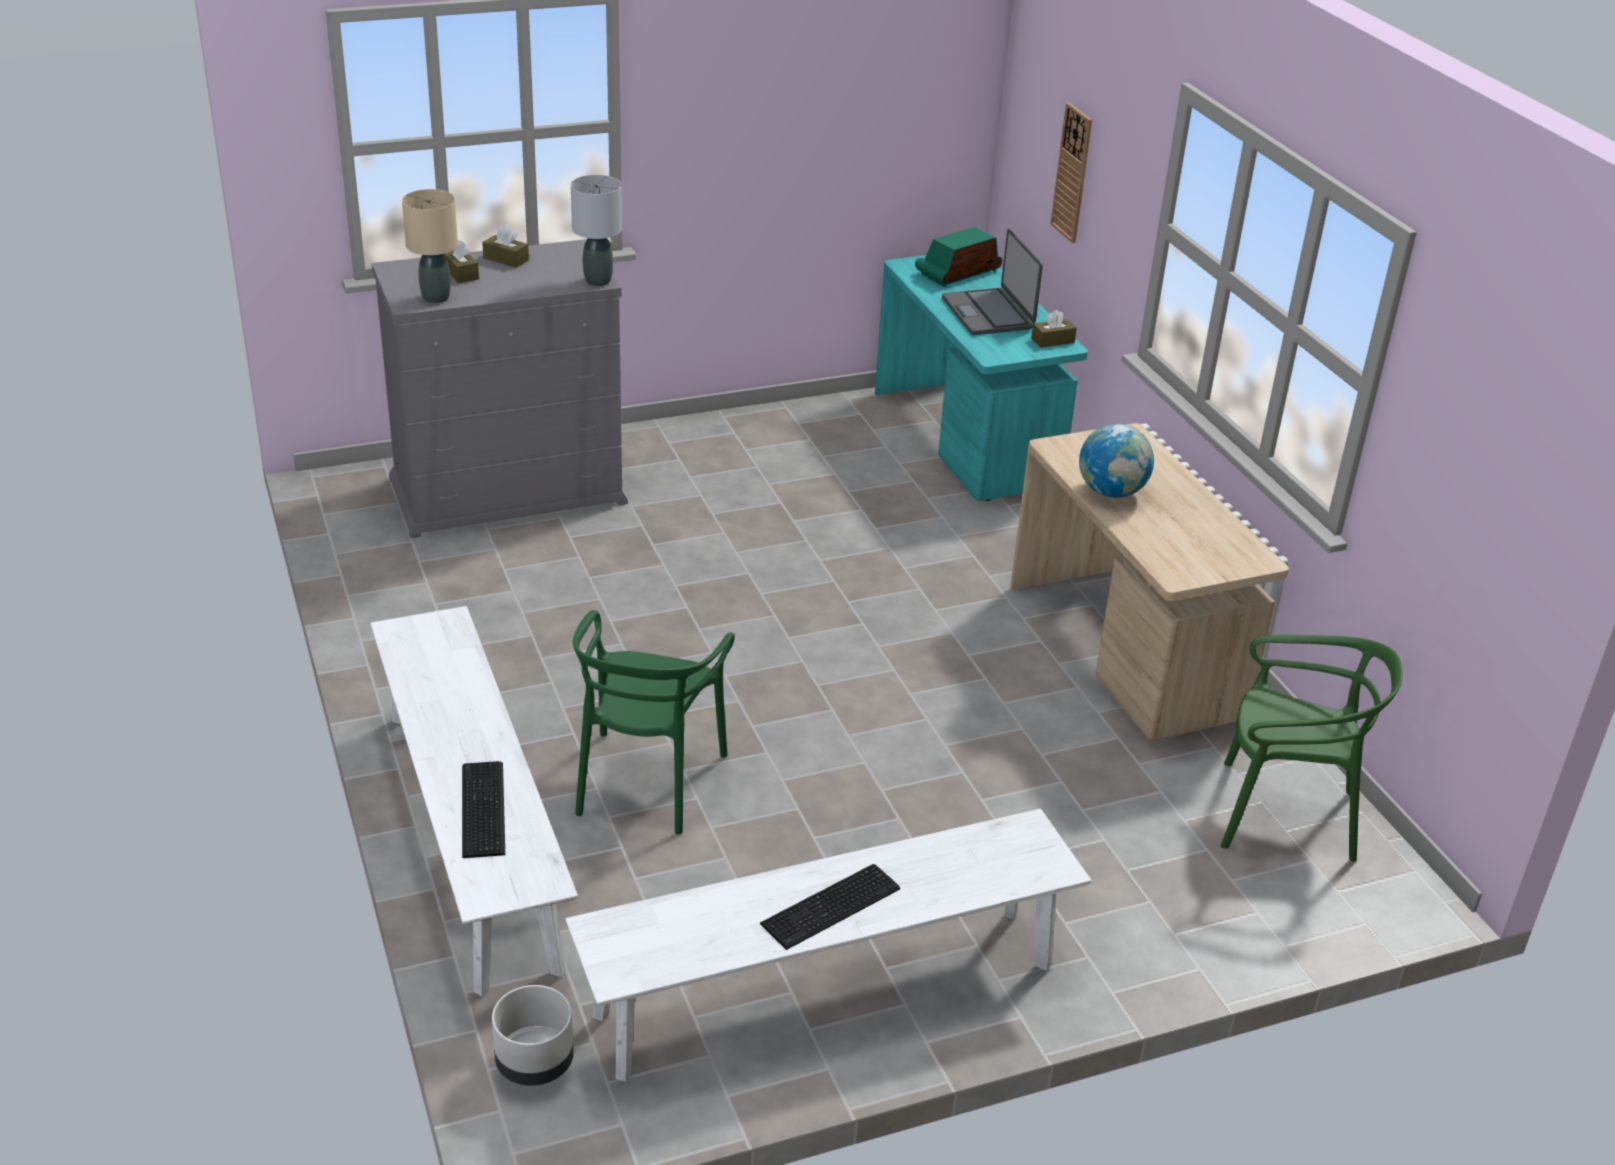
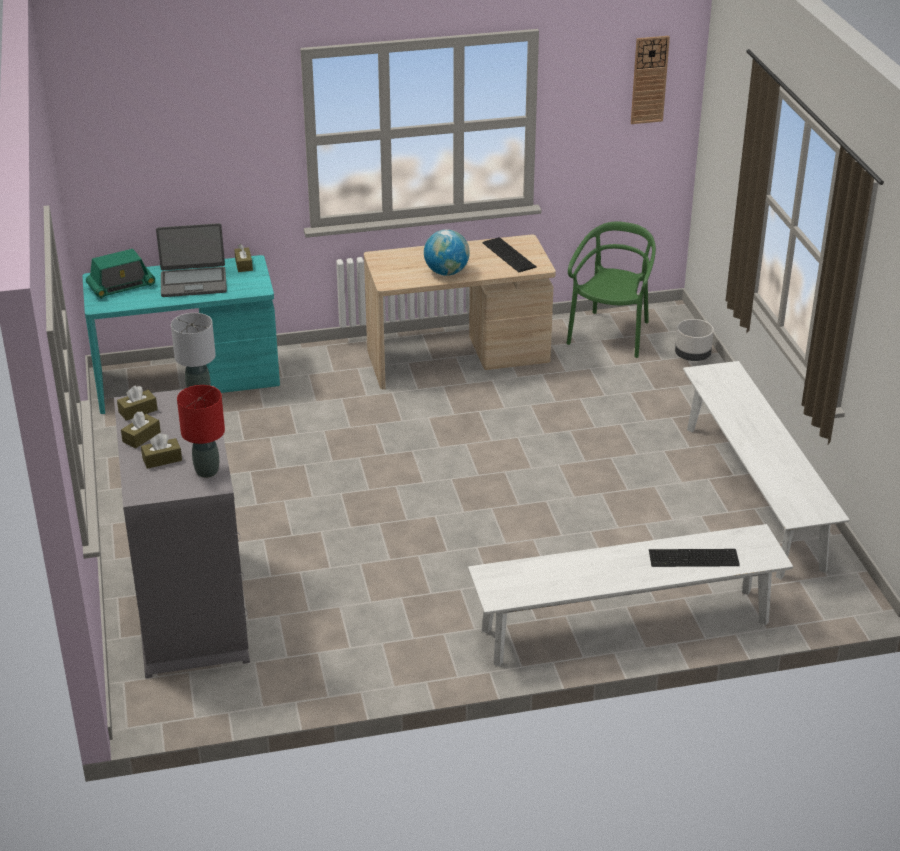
camera: 80 degrees left, 0 degrees up
beige table lamp [402,189,458,303] -> red table lamp [177,385,225,478]
grey planter [492,985,574,1086] -> grey planter moved to [675,319,714,361]
green chair [573,610,735,834] -> none
keyboard [760,864,900,950] -> keyboard moved to [483,237,537,272]
radio [915,227,1002,287] -> radio turned 90 degrees counterclockwise [86,249,155,299]
wall clock [1051,103,1092,243] -> wall clock moved to [631,36,670,124]
none -> brown tissue box [117,386,158,421]

